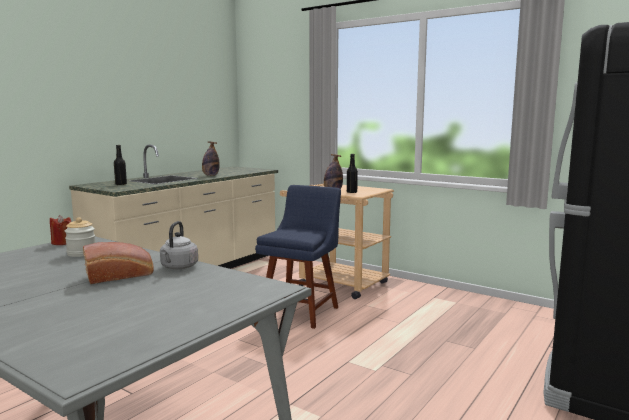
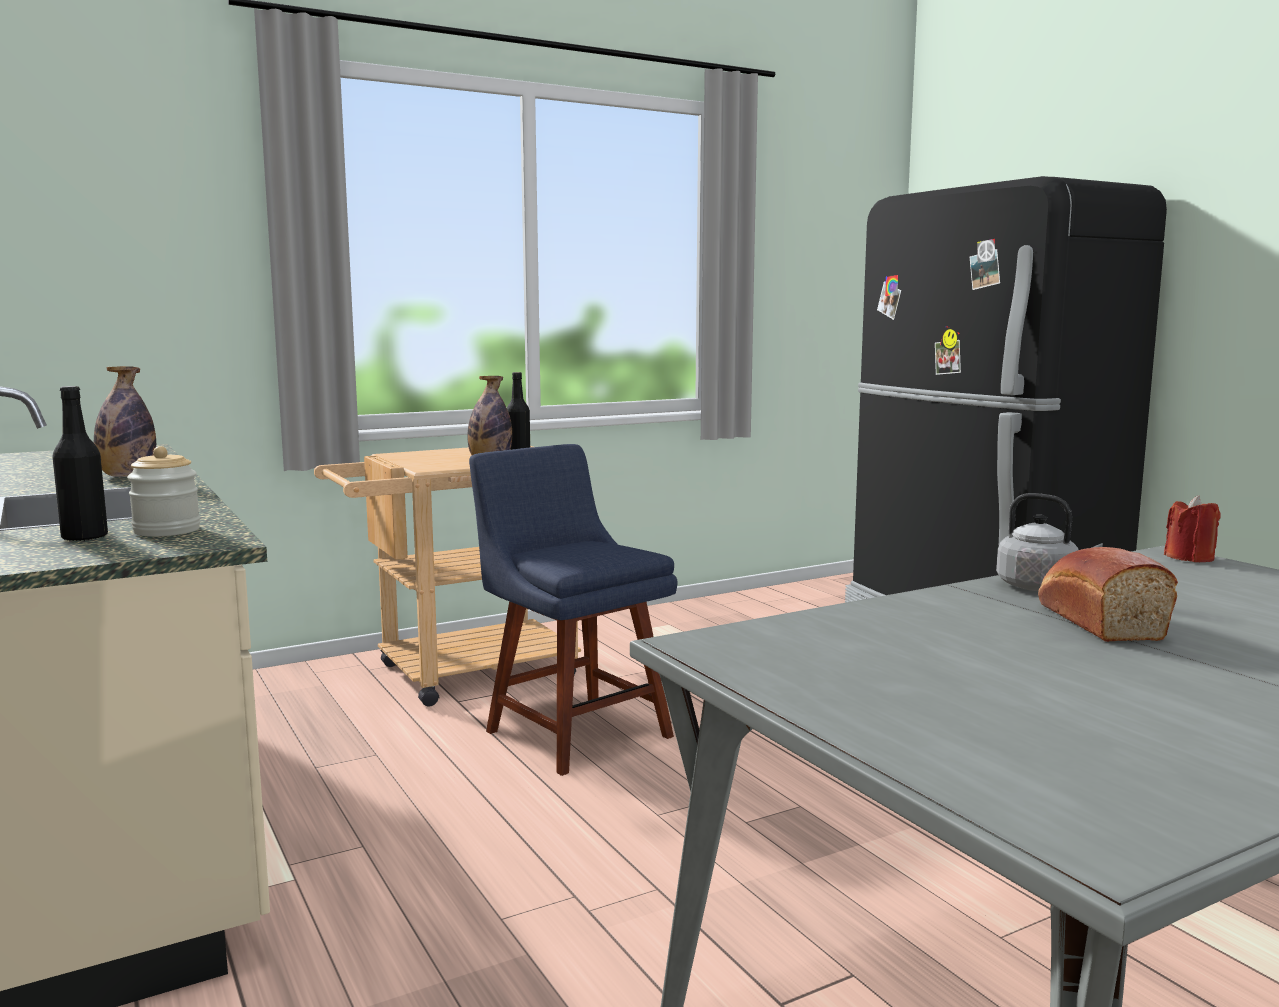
camera: 65 degrees left, 0 degrees up
red candle [50,215,71,245] -> red candle moved to [1164,495,1221,562]
jar [65,217,95,257] -> jar moved to [127,446,200,537]

